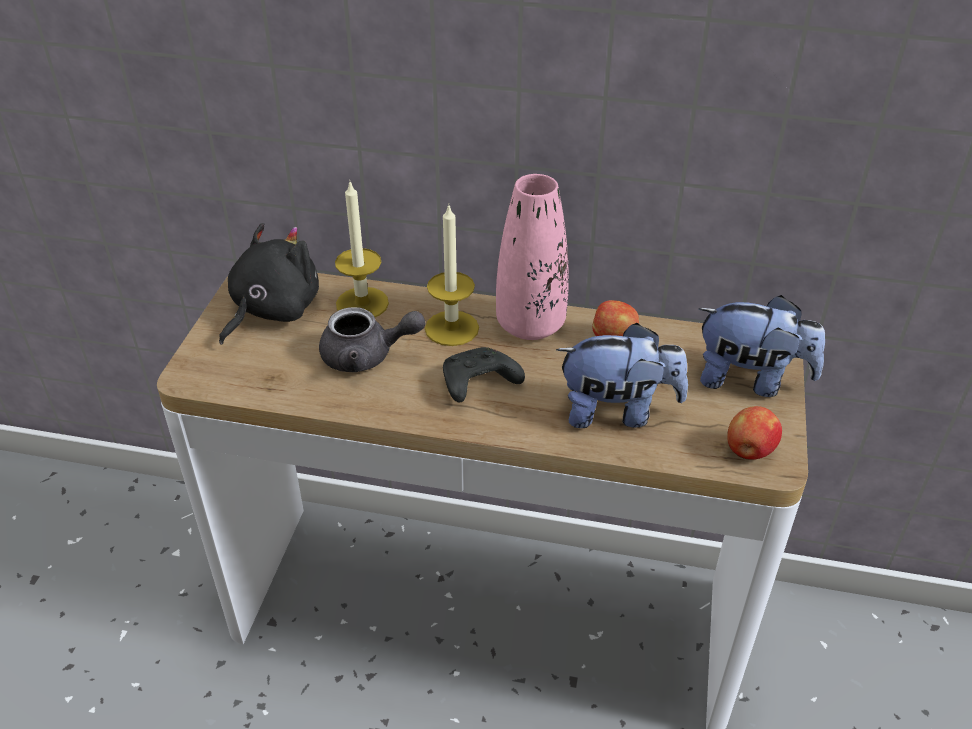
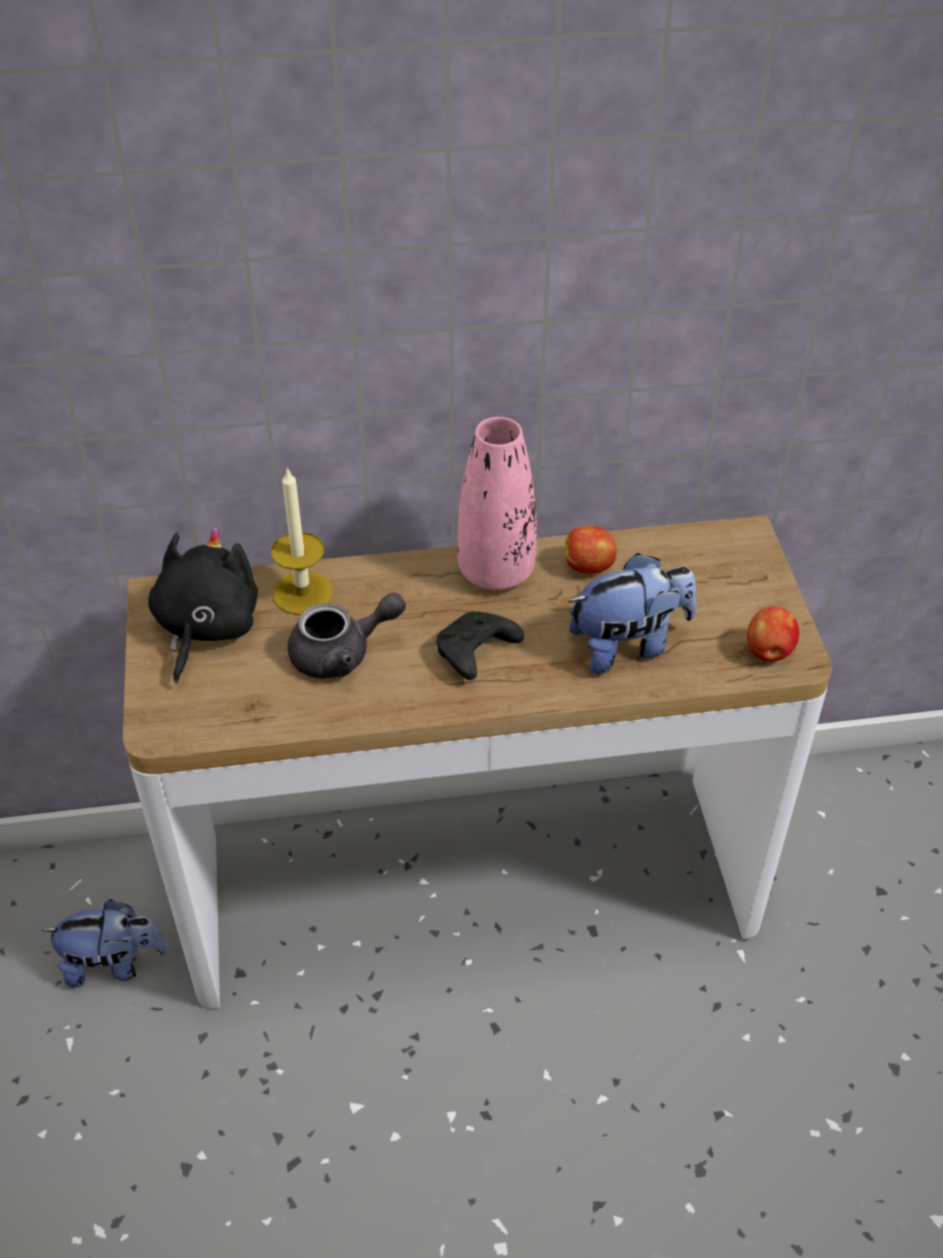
camera: 20 degrees left, 5 degrees up
candle [425,204,479,346] -> none
plush toy [698,295,825,397] -> plush toy moved to [41,899,169,987]

